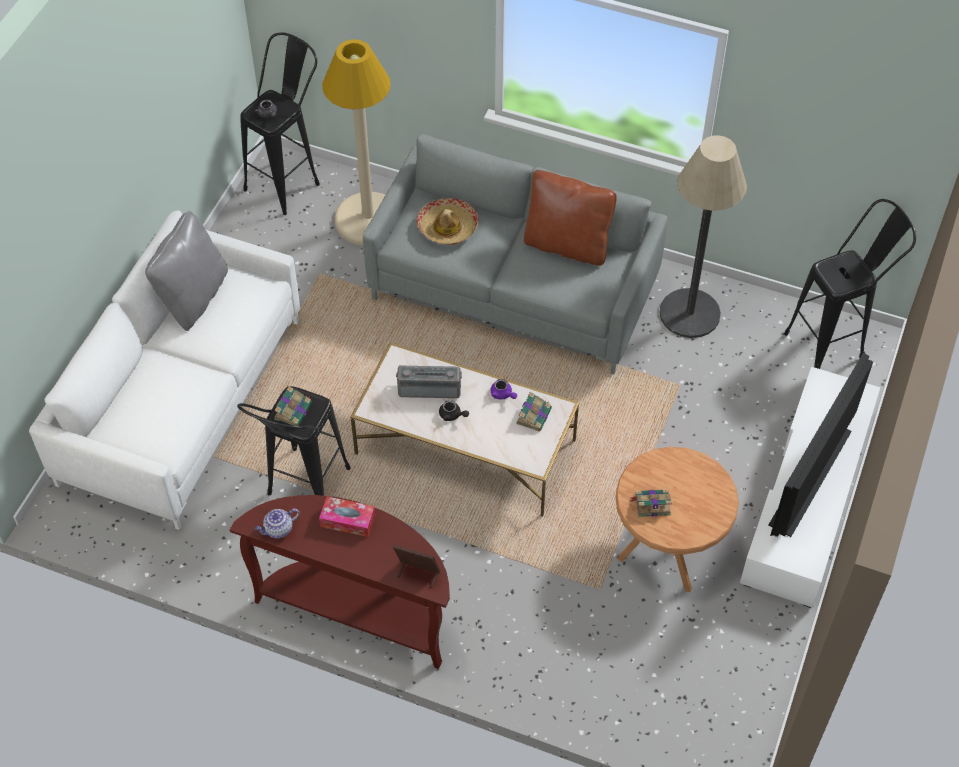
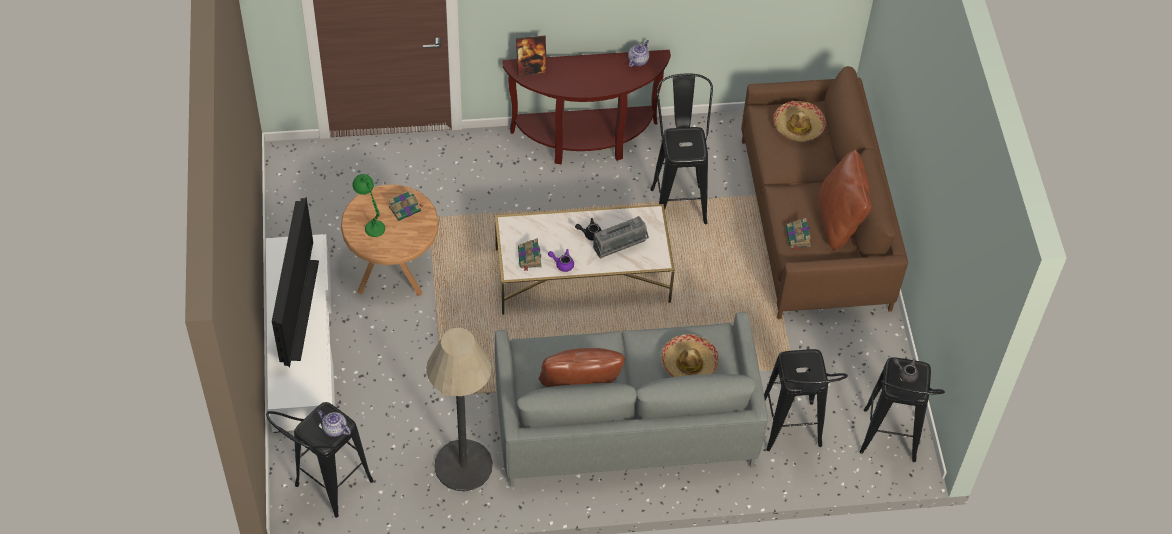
camera: 150 degrees right, 0 degrees up
white sofa [29,210,300,530] -> brown sofa [741,66,908,319]
grey pillow [145,211,228,331] -> brown pillow [818,149,872,251]
book [274,386,312,426] -> book moved to [786,218,811,250]
tissue box [319,496,375,537] -> none
beige floor lamp [322,39,391,245] -> black stool [764,349,848,451]
none -> teapot [317,410,351,437]
none -> green table lamp [353,174,385,237]
none -> hat [773,101,826,142]

